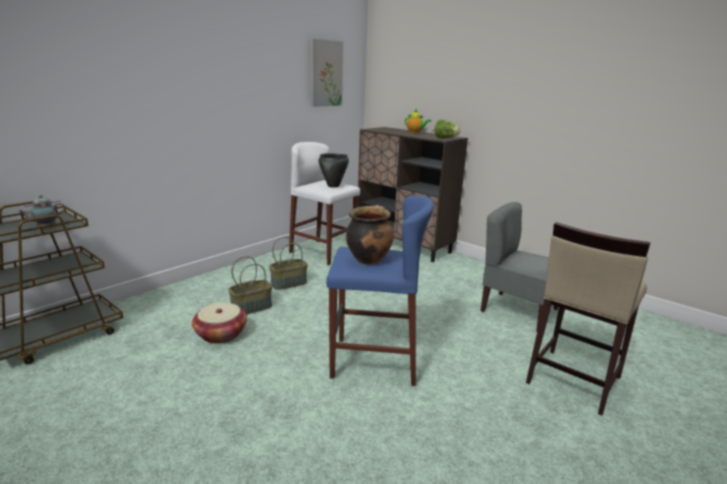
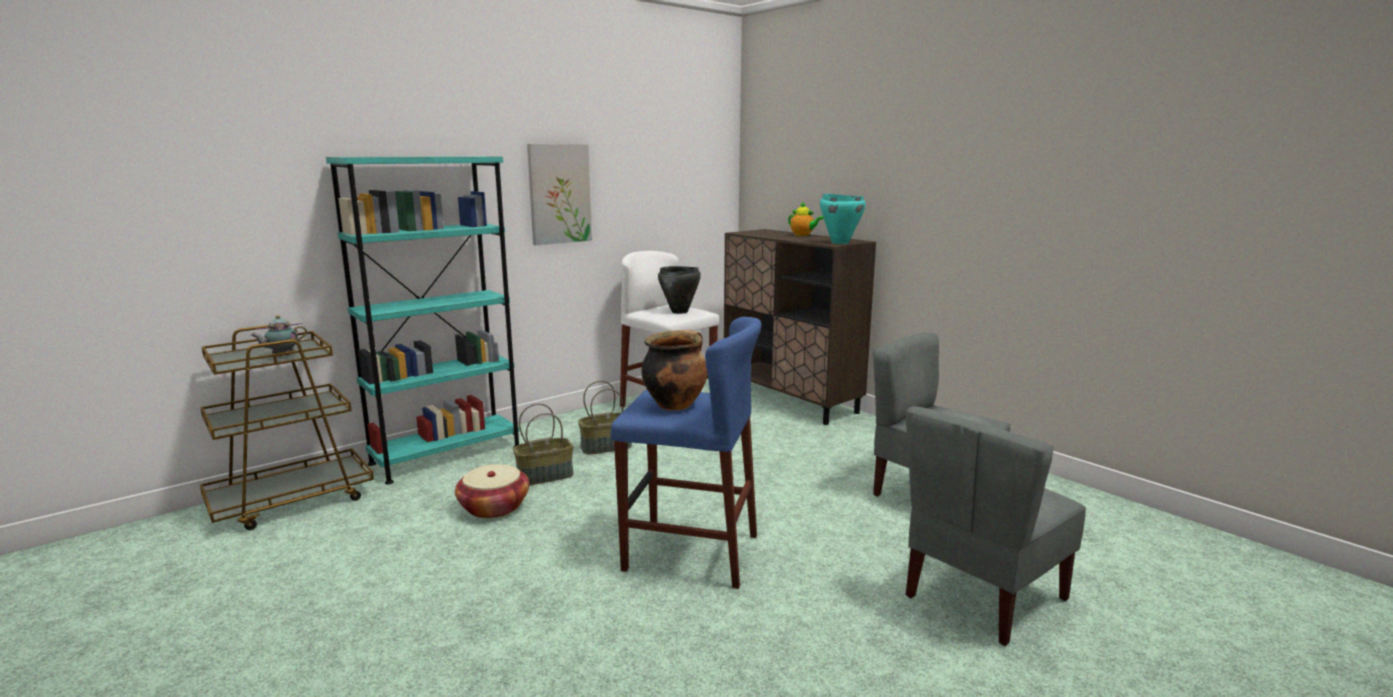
camera: 10 degrees right, 5 degrees down
picture [310,38,343,107] -> picture moved to [527,144,592,245]
lettuce [435,120,460,138] -> turquoise cooking pot [820,194,866,244]
beige stool [526,222,651,416] -> grey chair [906,406,1086,646]
none -> turquoise bookcase [326,156,519,485]

